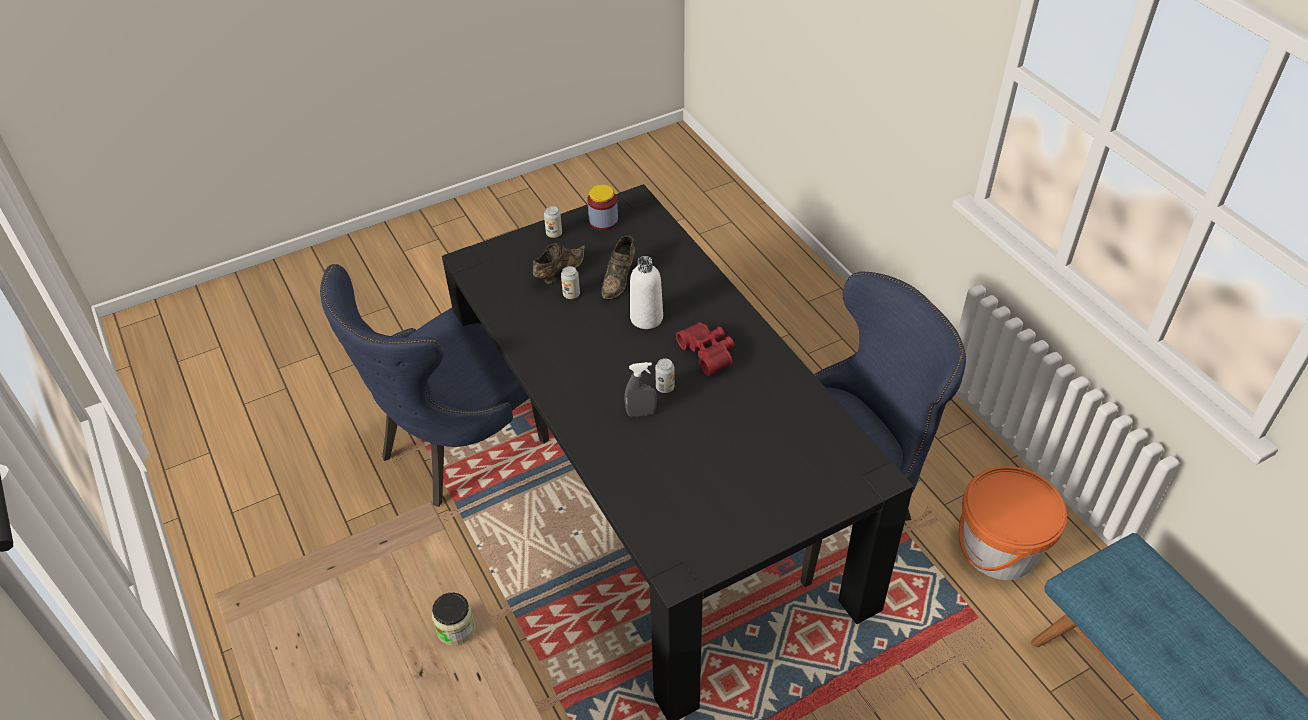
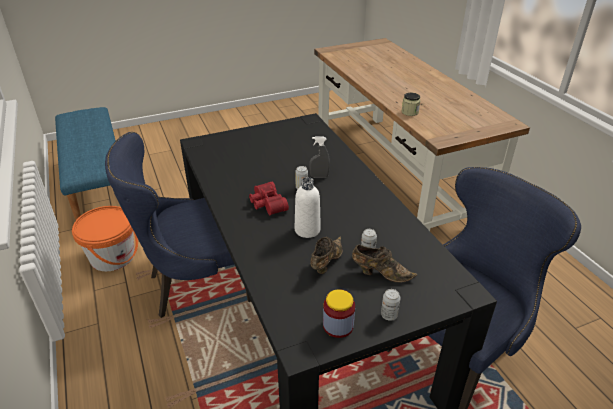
camera: 175 degrees left, 10 degrees down
brown shoe [533,243,585,284] -> brown shoe turned 120 degrees counterclockwise [352,245,417,282]

